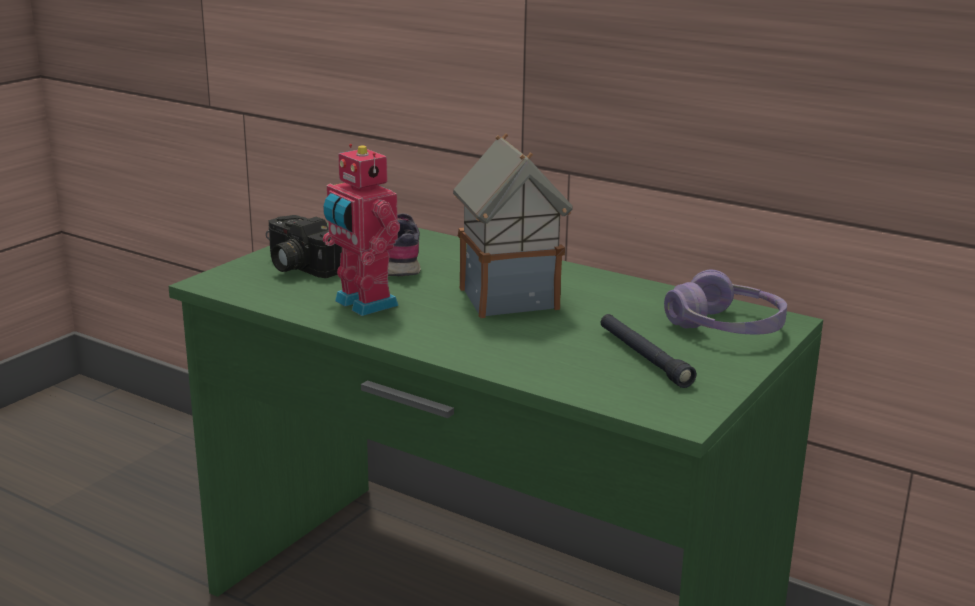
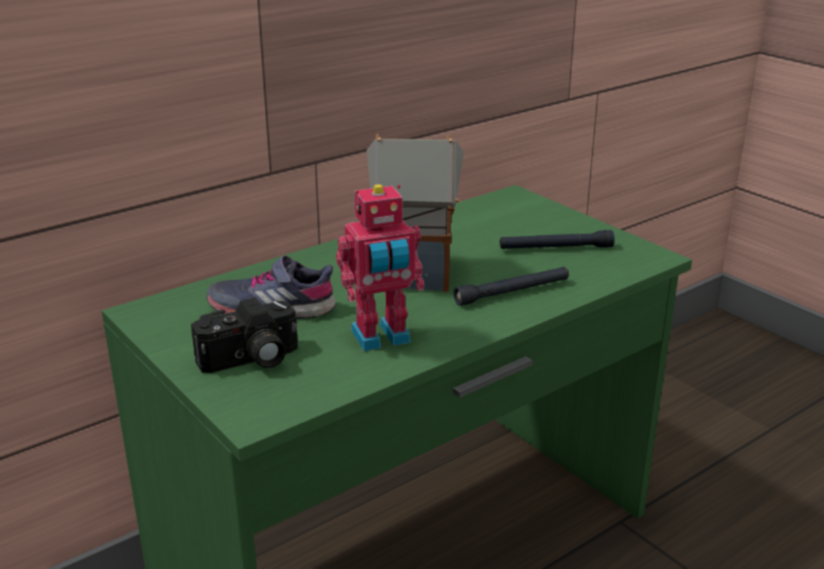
camera: 70 degrees left, 5 degrees up
purple headphones [664,270,787,335] -> none
none -> black flashlight [454,267,569,306]

